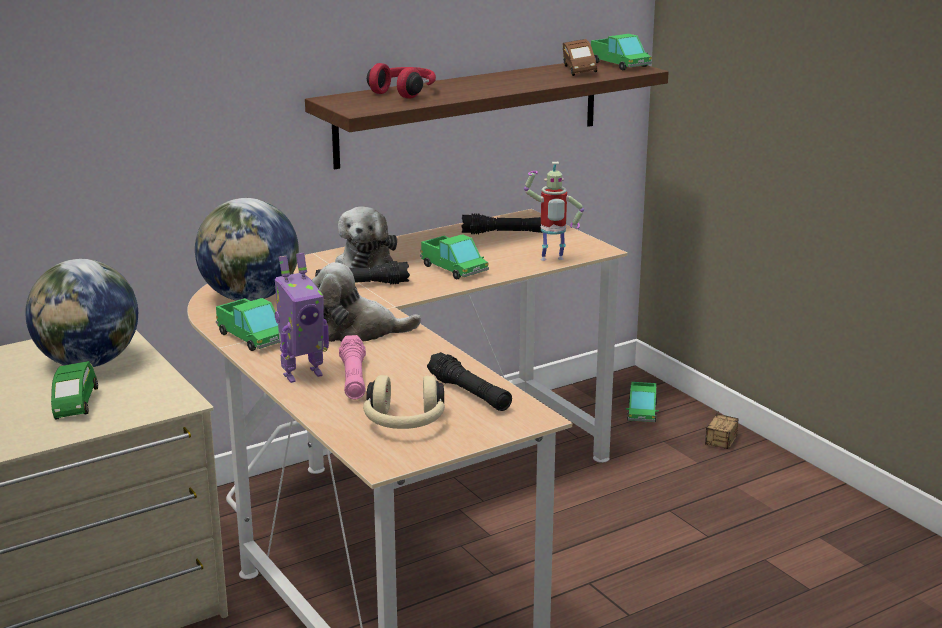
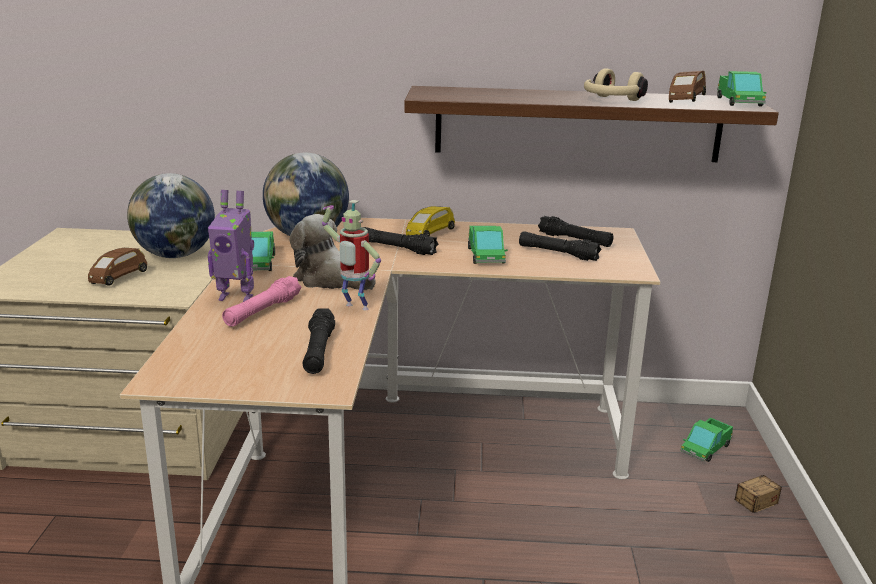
camera: 35 degrees right, 0 degrees up
green toy car [51,361,98,420] -> brown toy car [88,248,147,286]
plush toy [335,206,397,269] -> yellow toy car [406,206,455,236]
beige headphones [363,375,445,429] -> beige headphones moved to [584,68,648,101]
red headphones [367,63,436,99] -> none
toy robot [524,162,584,261] -> toy robot moved to [322,200,381,310]
none -> black flashlight [519,231,601,261]

